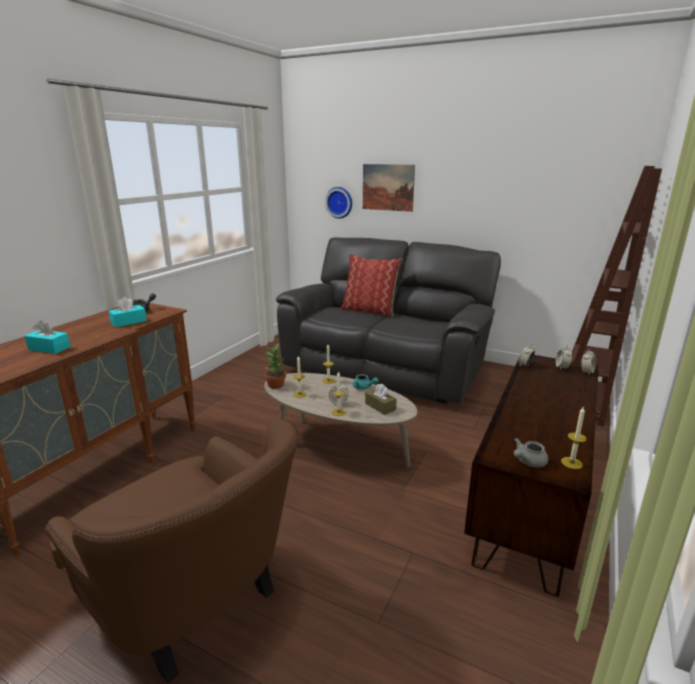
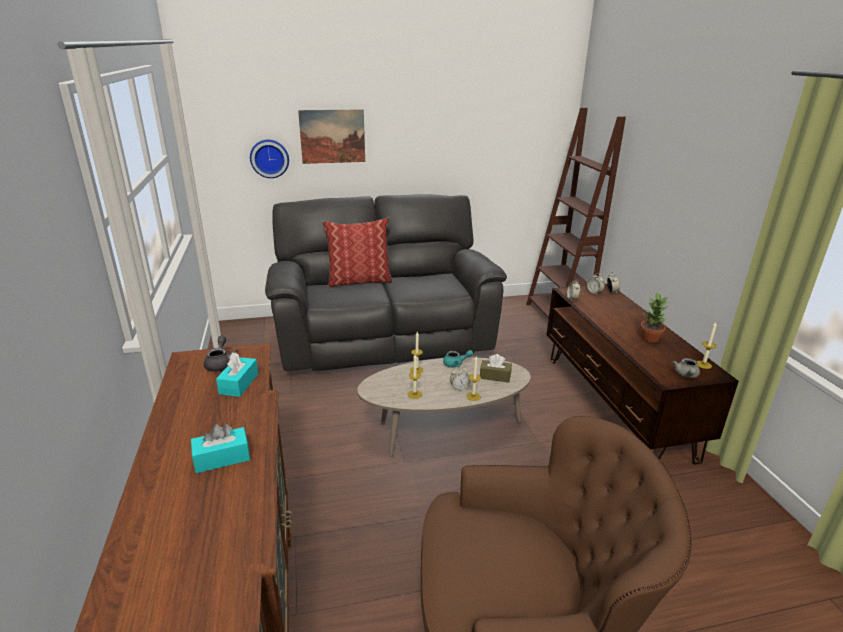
camera: 40 degrees left, 5 degrees up
potted plant [264,343,286,389] -> potted plant moved to [640,292,669,342]

